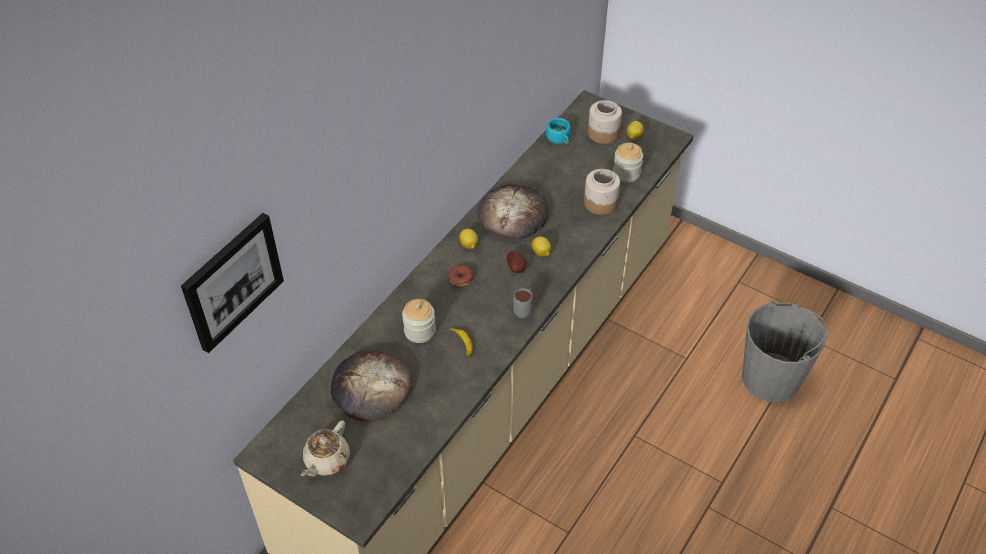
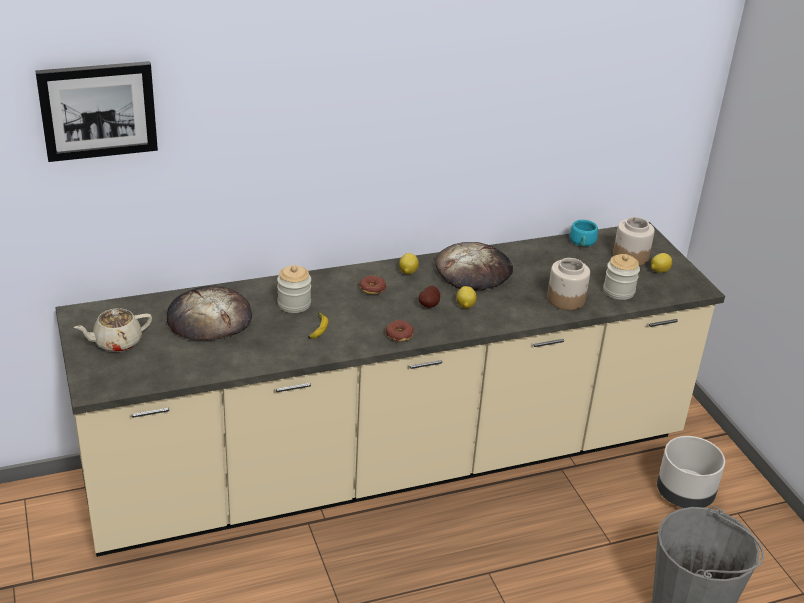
camera: 35 degrees right, 15 degrees down
grey mug [513,288,533,319] -> donut [386,320,414,342]
none -> grey planter [657,436,725,508]

